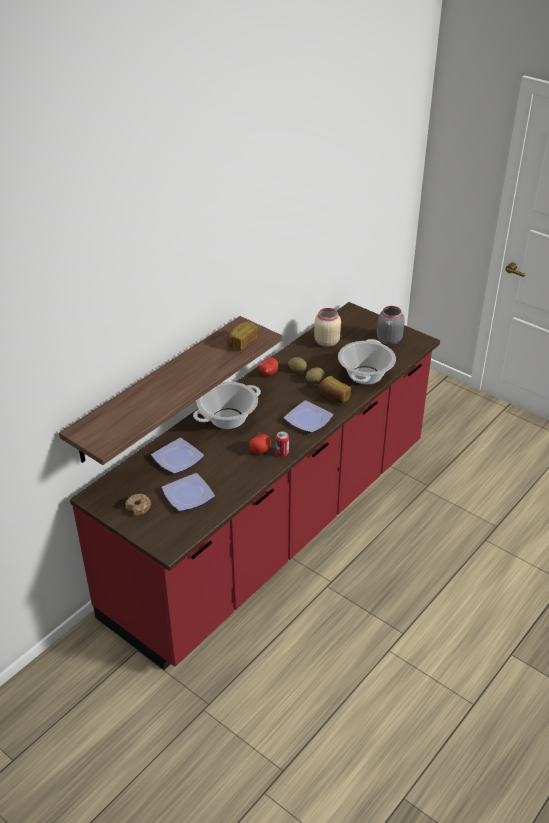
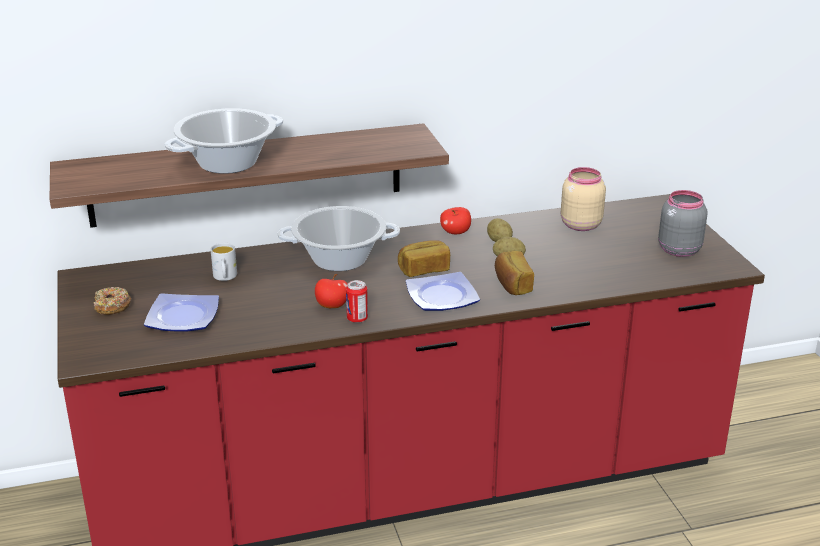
camera: 35 degrees right, 10 degrees down
plate [151,438,204,474] -> white mug [210,243,237,281]
bread [227,322,257,350] -> bread moved to [398,240,450,277]
cooking pot [338,339,396,384] -> cooking pot moved to [164,108,283,174]

